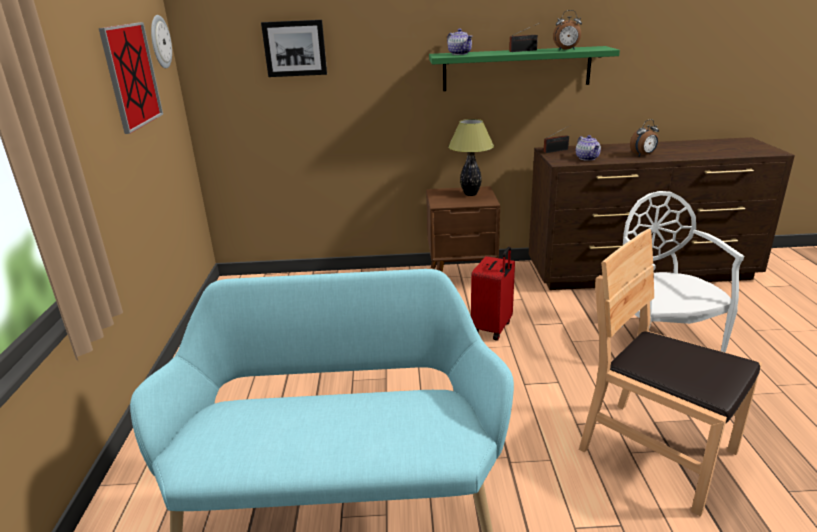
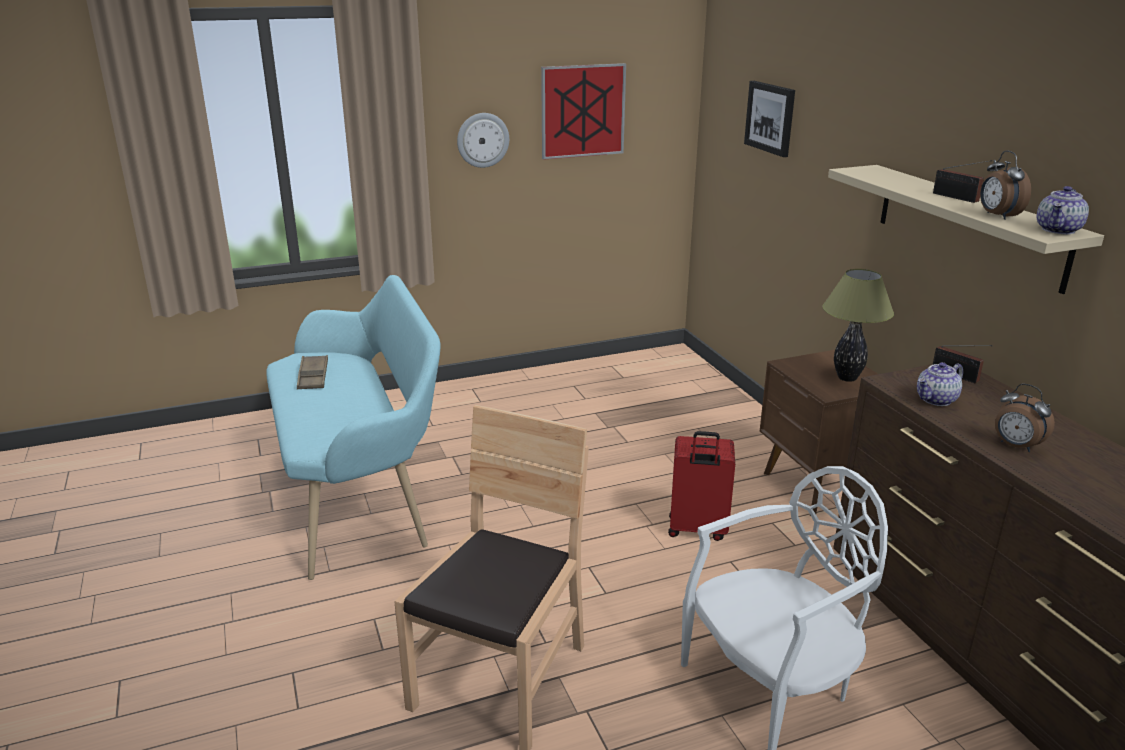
camera: 70 degrees right, 0 degrees up
wall clock [151,15,172,69] -> wall clock moved to [457,113,509,168]
green shelf [429,46,620,91] -> beige shelf [828,165,1104,294]
teapot [447,29,473,55] -> teapot moved to [1037,186,1089,234]
none -> brown tray [297,355,328,389]

